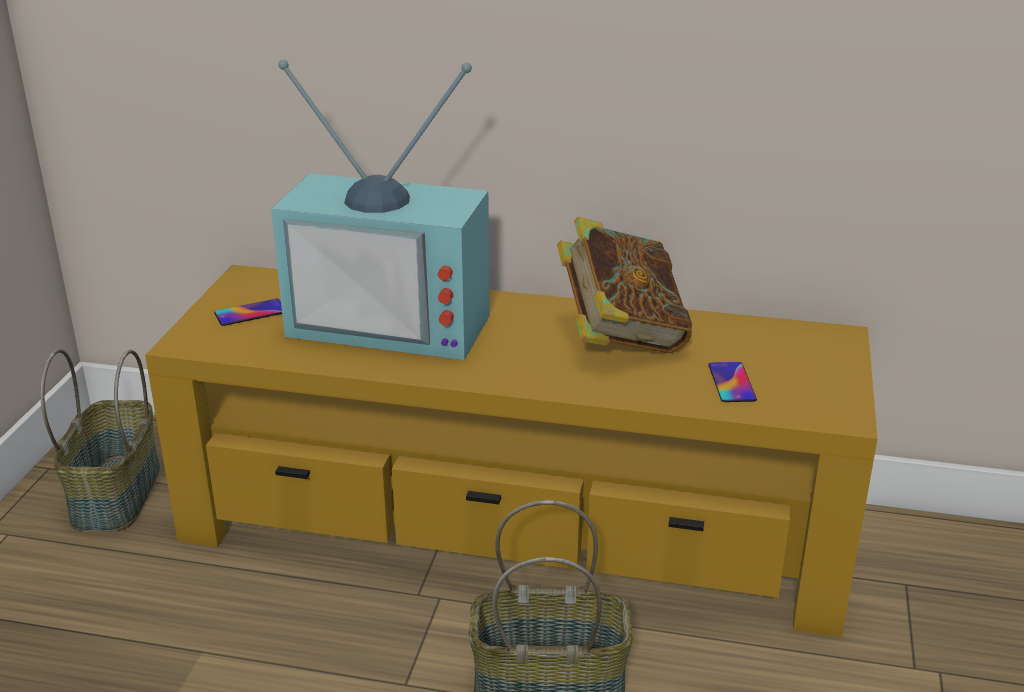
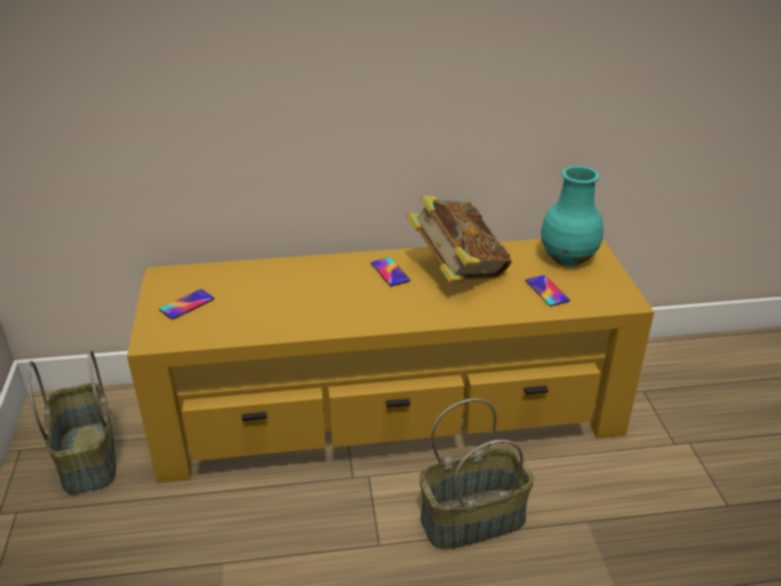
camera: 20 degrees left, 5 degrees up
television [271,60,490,360] -> none
none -> phone [371,257,411,286]
none -> turquoise vase [541,166,603,266]

